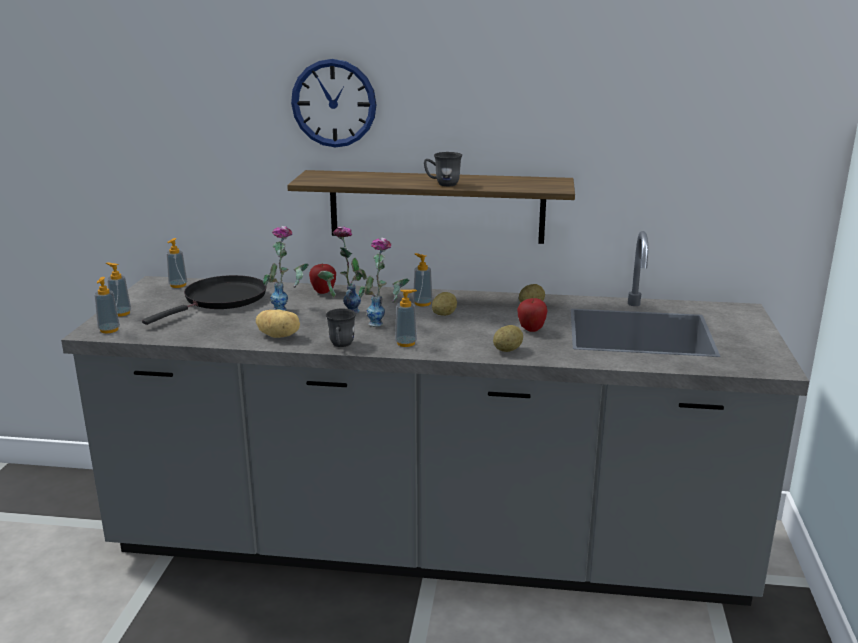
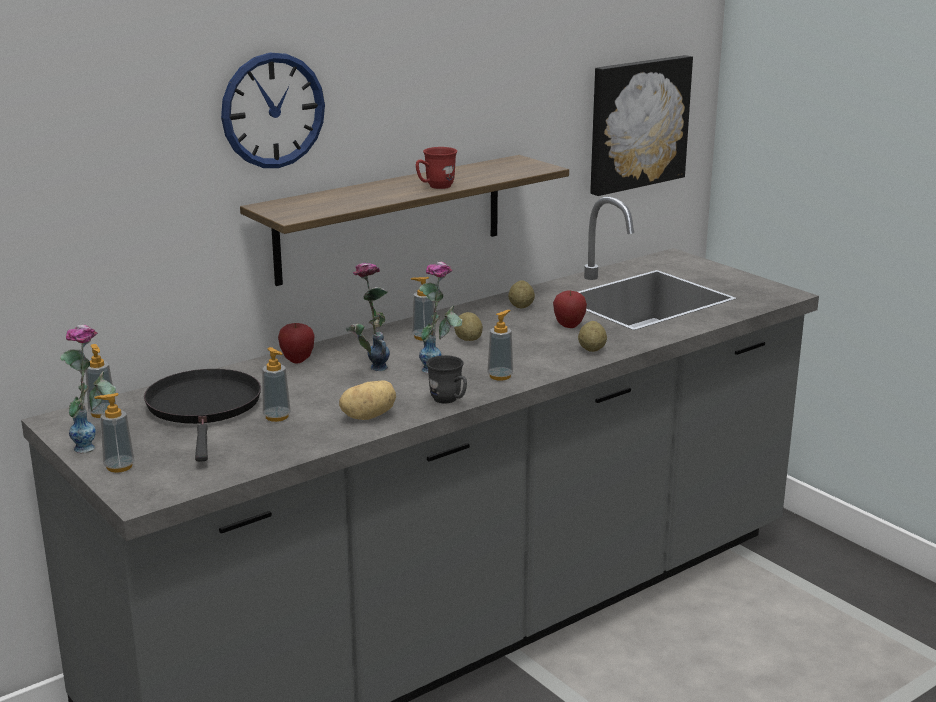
camera: 45 degrees left, 0 degrees up
soap dispenser [94,277,120,333] -> soap dispenser moved to [262,347,291,422]
vase [263,226,309,311] -> vase moved to [60,325,116,454]
grey mug [424,152,462,186] -> red mug [416,147,457,189]
none -> picture [590,55,693,196]

